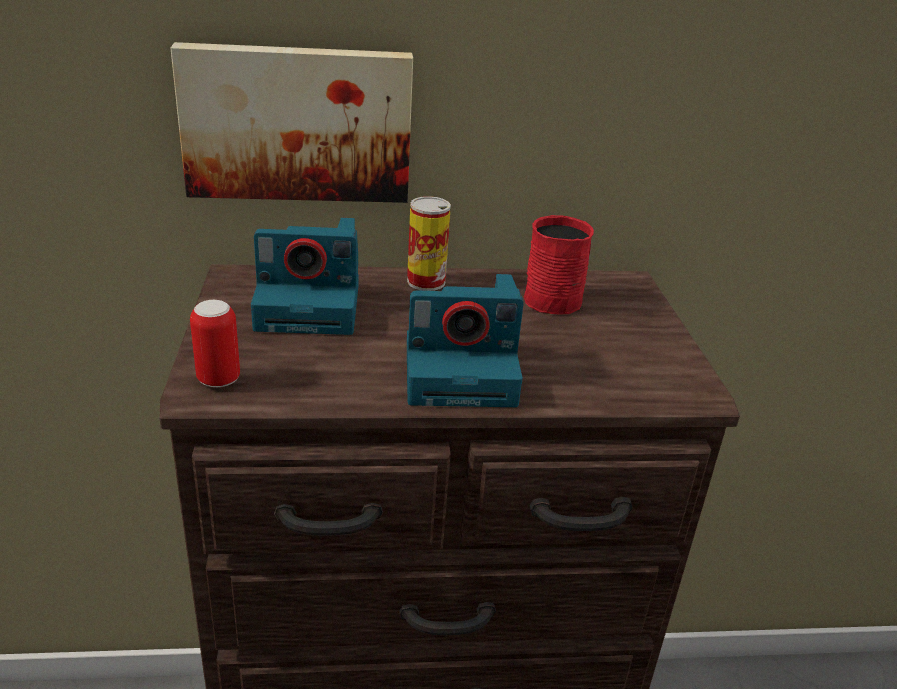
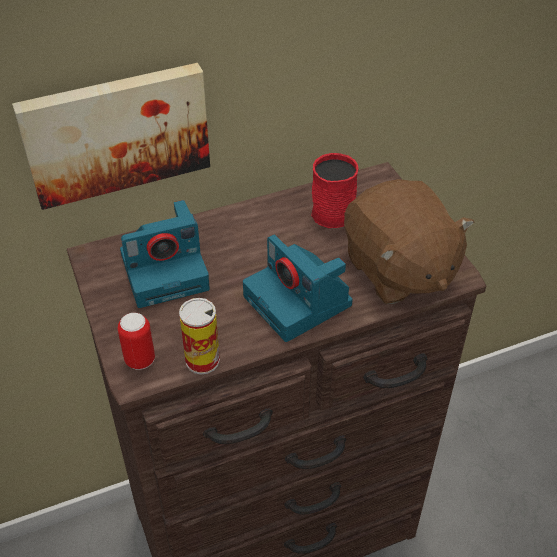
camera: 15 degrees left, 15 degrees up
can [407,196,451,291] -> can moved to [179,298,220,374]
camera [407,274,524,407] -> camera turned 75 degrees clockwise [243,235,353,342]
none -> brown plush toy [344,179,474,304]

